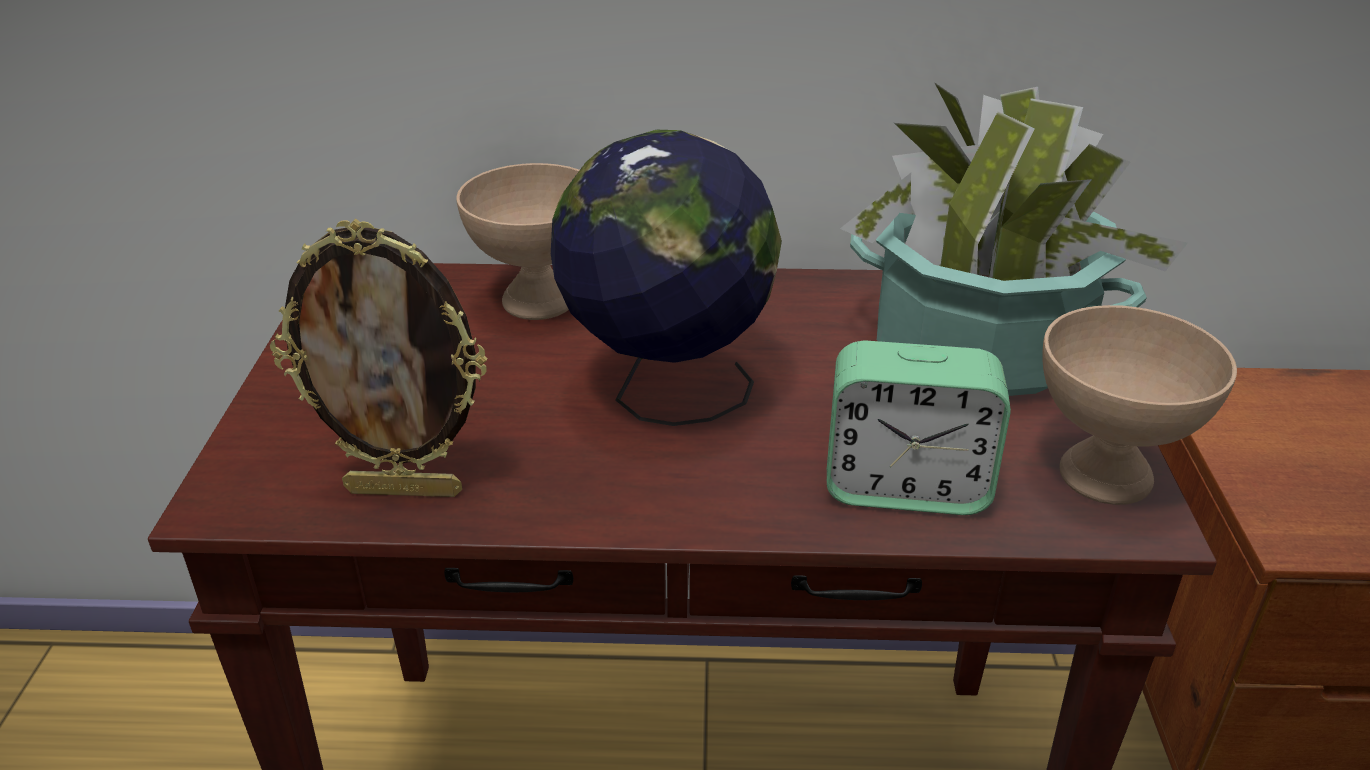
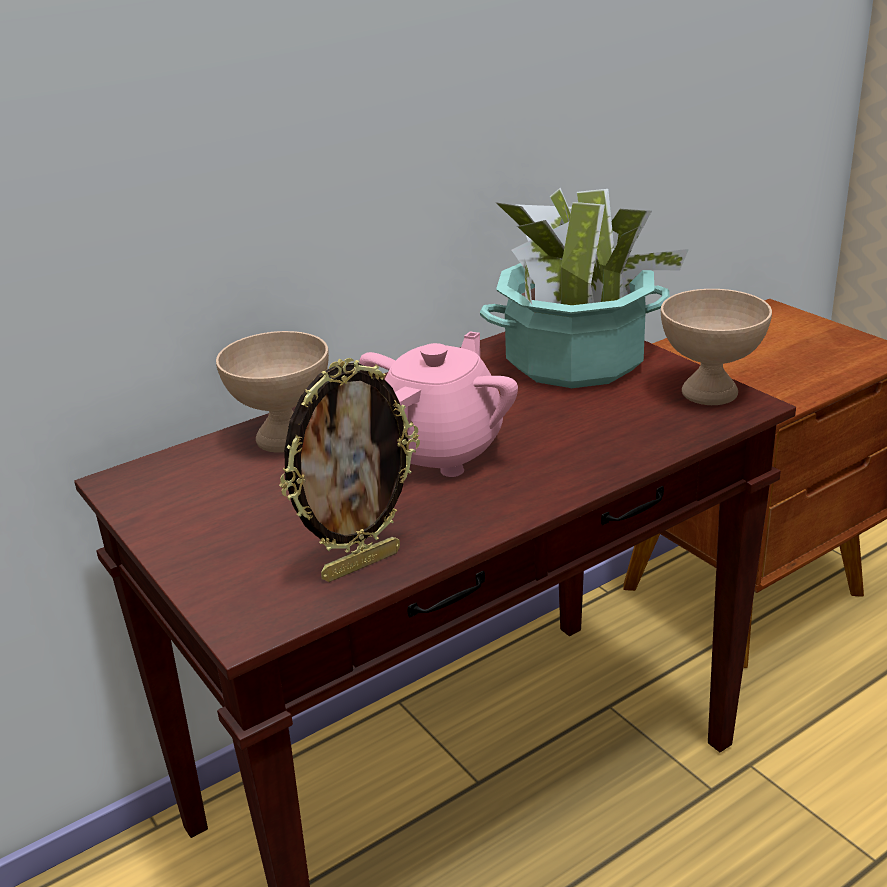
camera: 35 degrees left, 5 degrees down
globe [551,130,782,426] -> pink teapot [359,332,518,477]
alarm clock [827,340,1011,515] -> none

